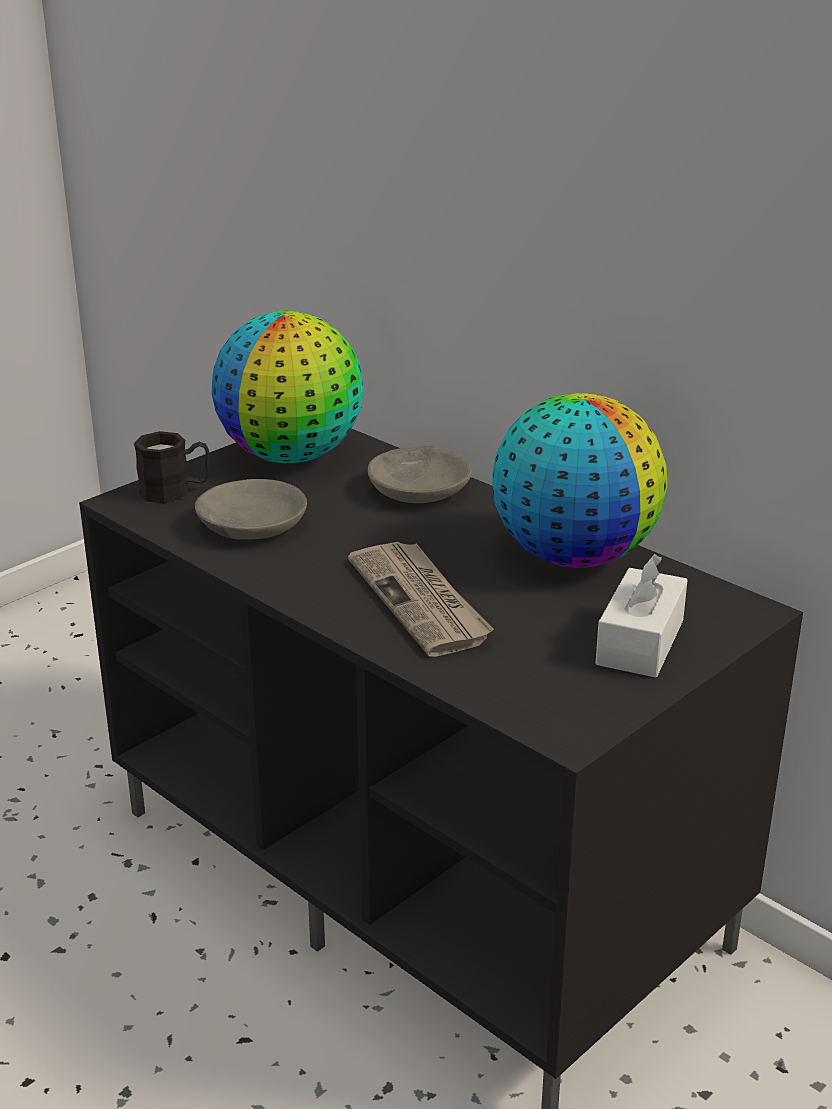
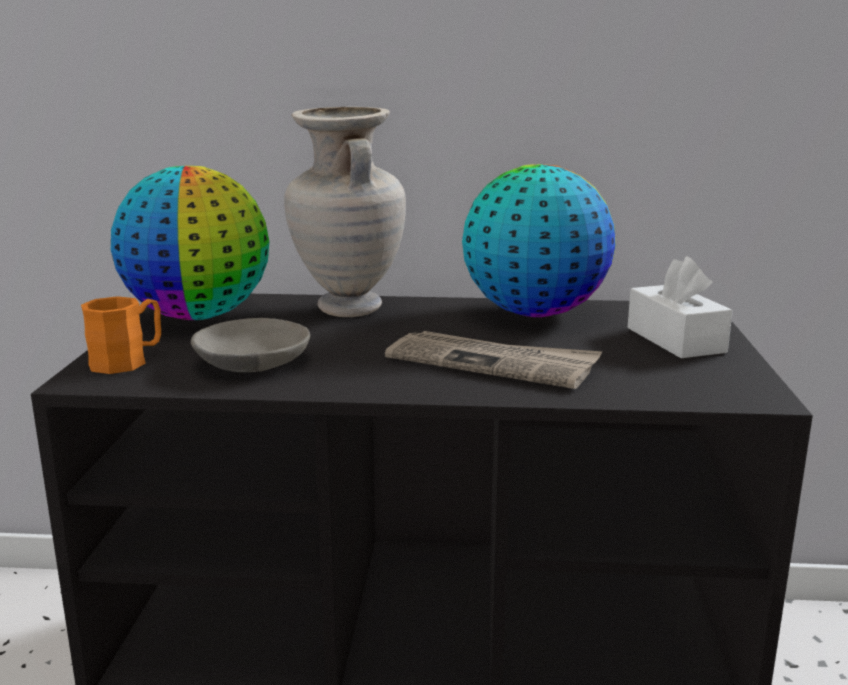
camera: 40 degrees left, 10 degrees down
black mug [134,431,210,503] -> orange mug [81,296,161,374]
grey bowl [368,446,472,503] -> beige vase [284,106,406,317]

